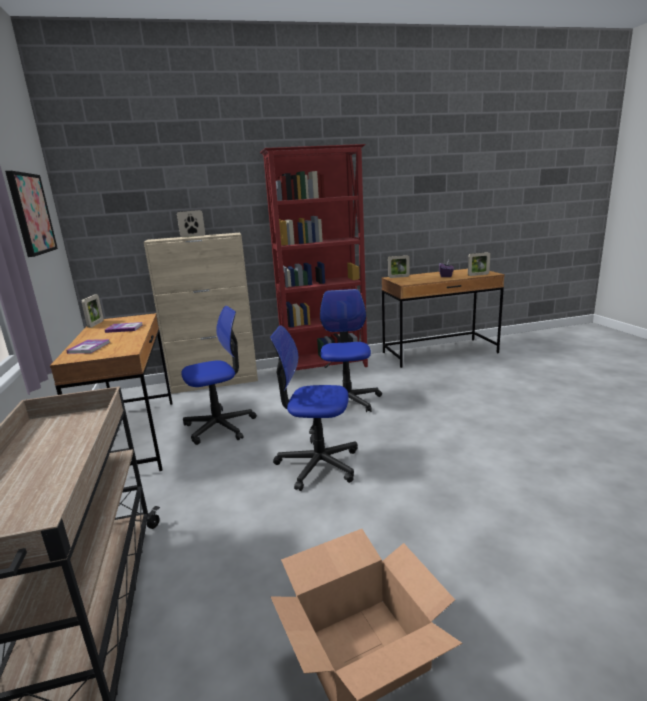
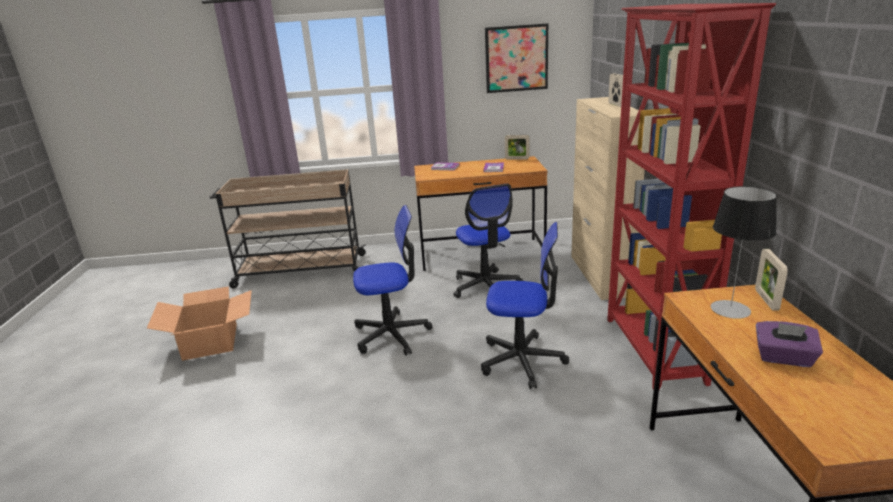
camera: 100 degrees right, 5 degrees up
office chair [270,326,357,491] -> office chair turned 60 degrees clockwise [353,205,432,355]
picture frame [468,252,490,276] -> none
none -> table lamp [711,186,777,319]

